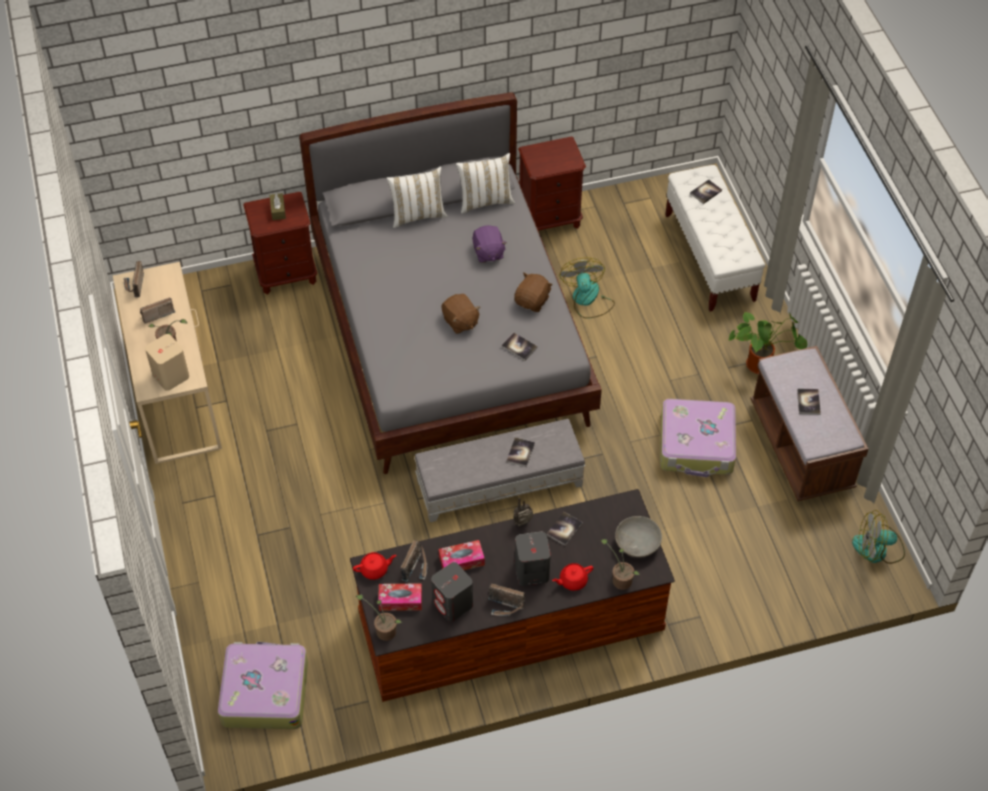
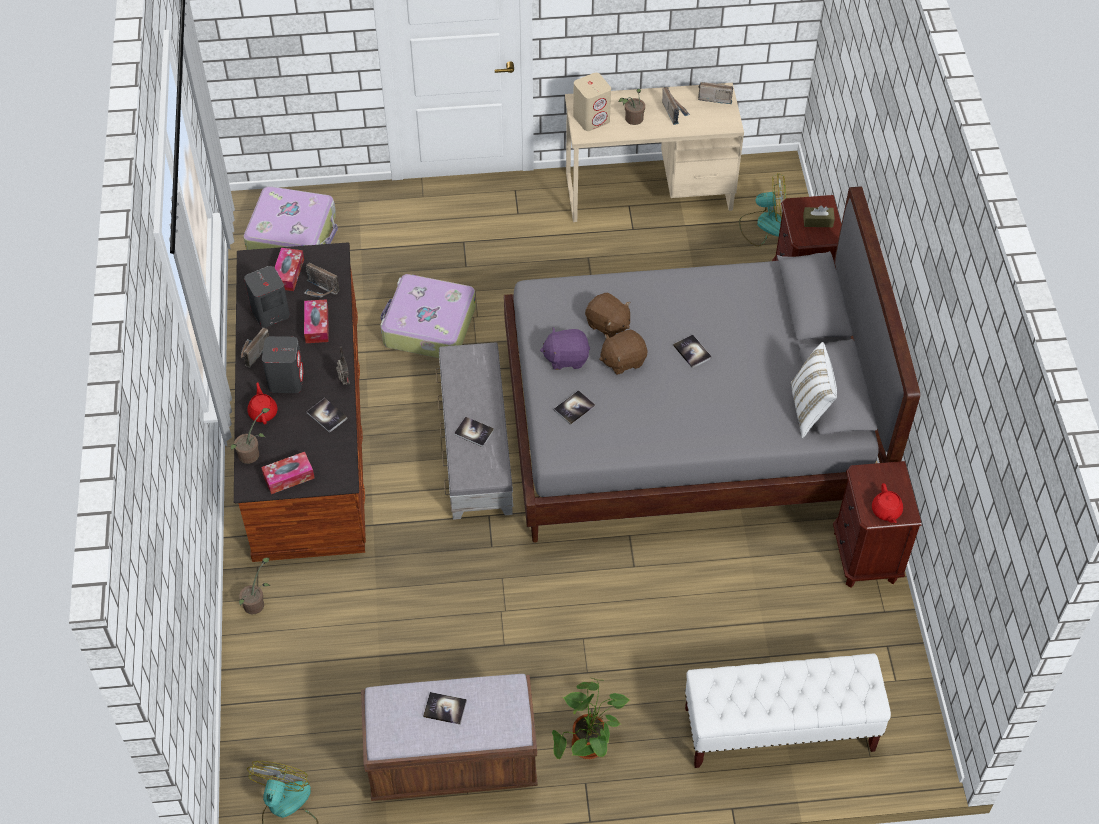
camera: 100 degrees right, 0 degrees up
red teapot [353,552,397,580] -> red teapot moved to [872,483,903,523]
potted plant [356,595,402,641] -> potted plant moved to [239,558,270,614]
white pillow [386,166,448,228] -> none
purple plush toy [472,225,507,263] -> purple plush toy moved to [540,327,590,370]
brown plush toy [514,273,553,312] -> brown plush toy moved to [585,293,630,338]
fan [560,258,615,319] -> fan moved to [739,173,787,246]
grey bowl [615,516,662,557] -> tissue box [261,452,315,494]
suitcase [660,399,736,477] -> suitcase moved to [380,274,476,358]
book [690,179,722,204] -> book moved to [673,334,712,368]

